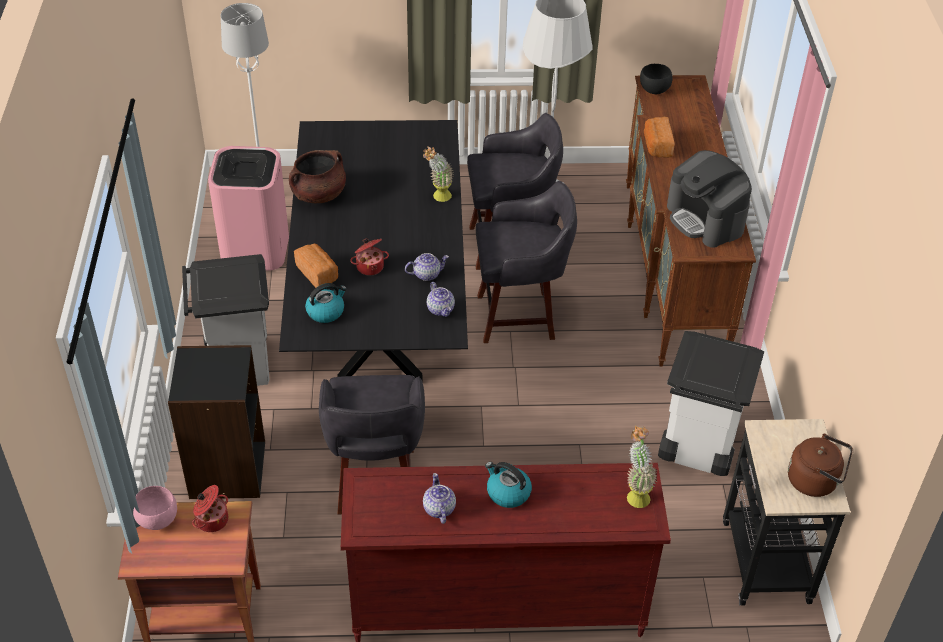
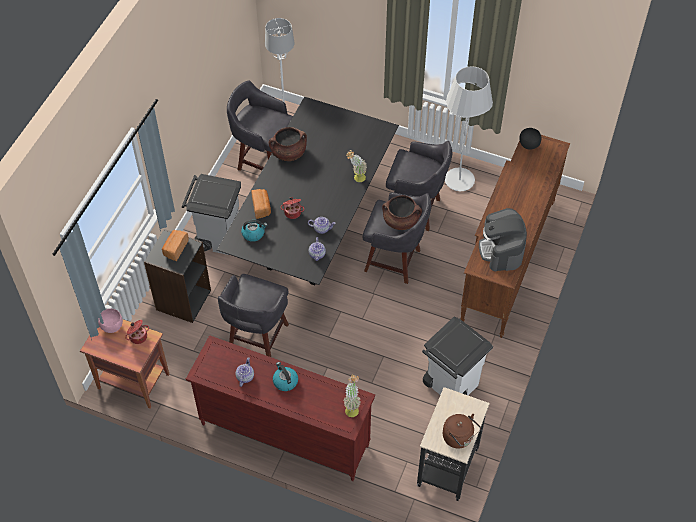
camera: 25 degrees right, 10 degrees up
pink trash can [208,146,289,270] -> grey stool [227,80,293,171]
bread [644,117,674,158] -> bread moved to [162,230,189,261]
none -> brown cooking pot [382,195,422,230]

